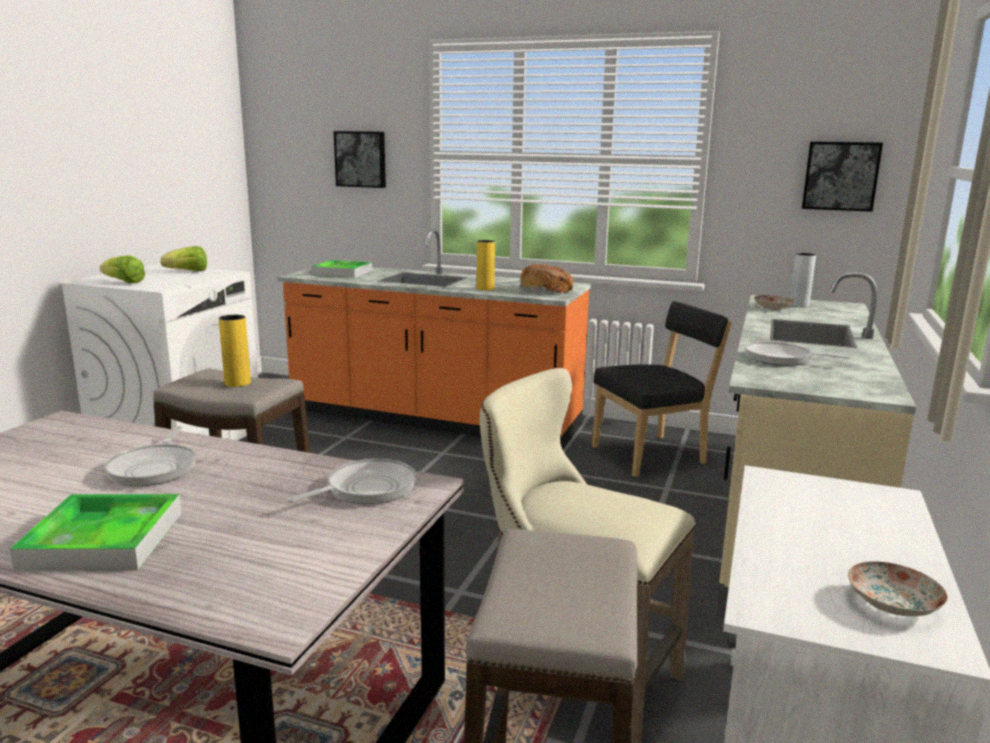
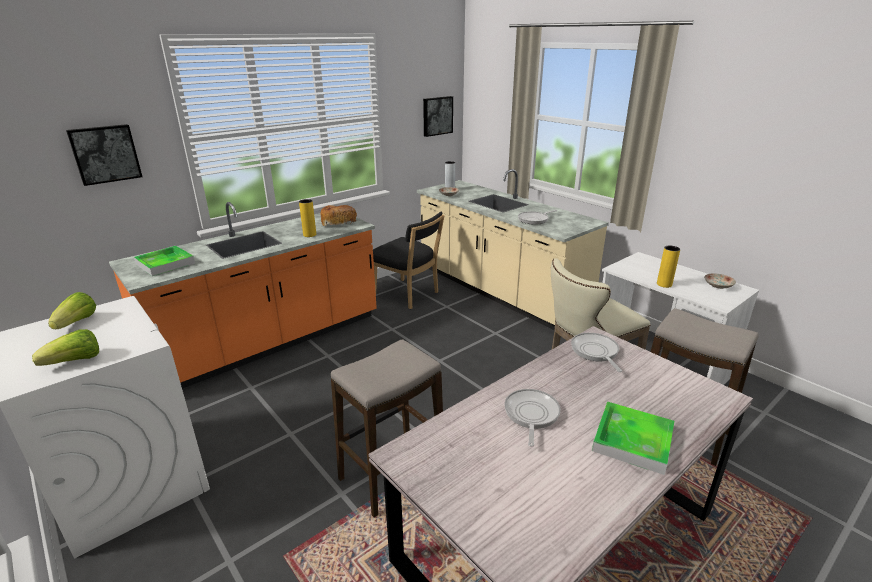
camera: 60 degrees left, 10 degrees up
frying pan [104,426,196,486] -> frying pan turned 105 degrees counterclockwise [504,389,561,447]
yellow vase [219,315,251,387] -> yellow vase moved to [657,246,680,288]
black chair [592,301,732,477] -> black chair turned 120 degrees clockwise [373,212,445,309]

